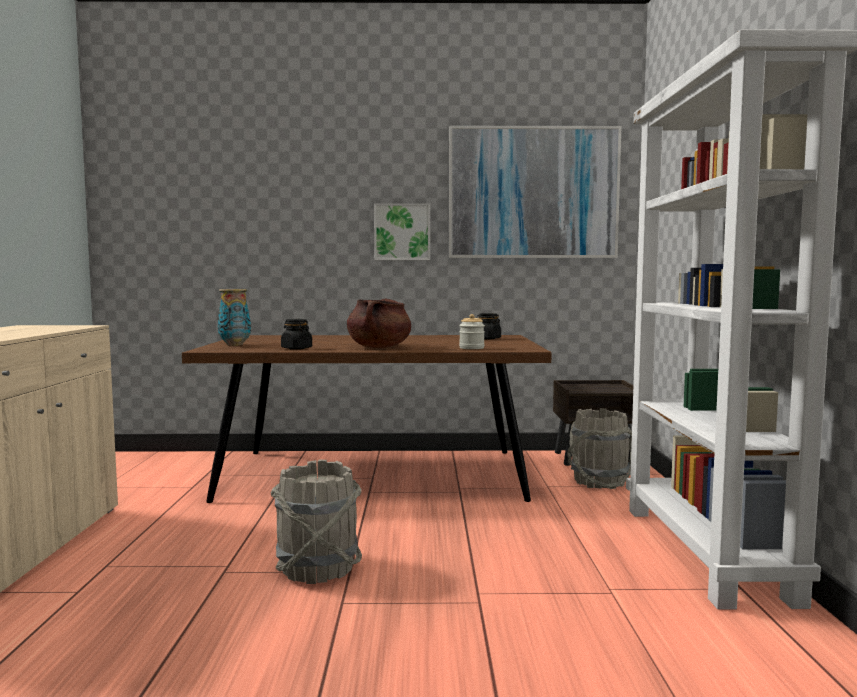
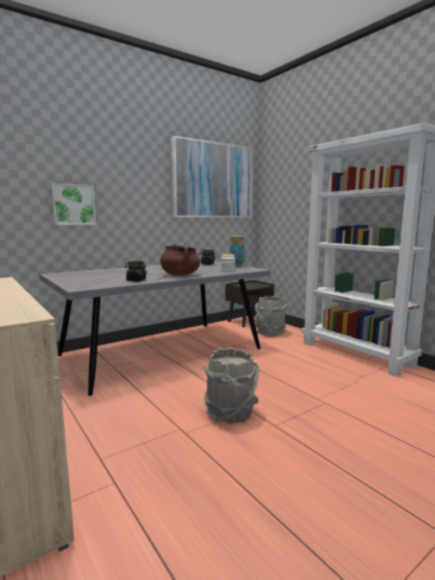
camera: 35 degrees left, 5 degrees up
brown dining table [182,335,552,503] -> grey dining table [40,261,271,396]
vase [218,289,251,346] -> vase moved to [229,236,246,267]
picture [374,203,430,260] -> picture moved to [51,183,96,225]

